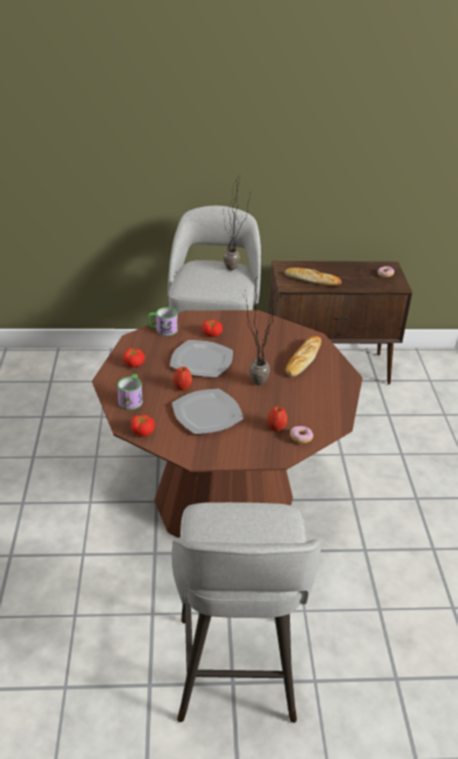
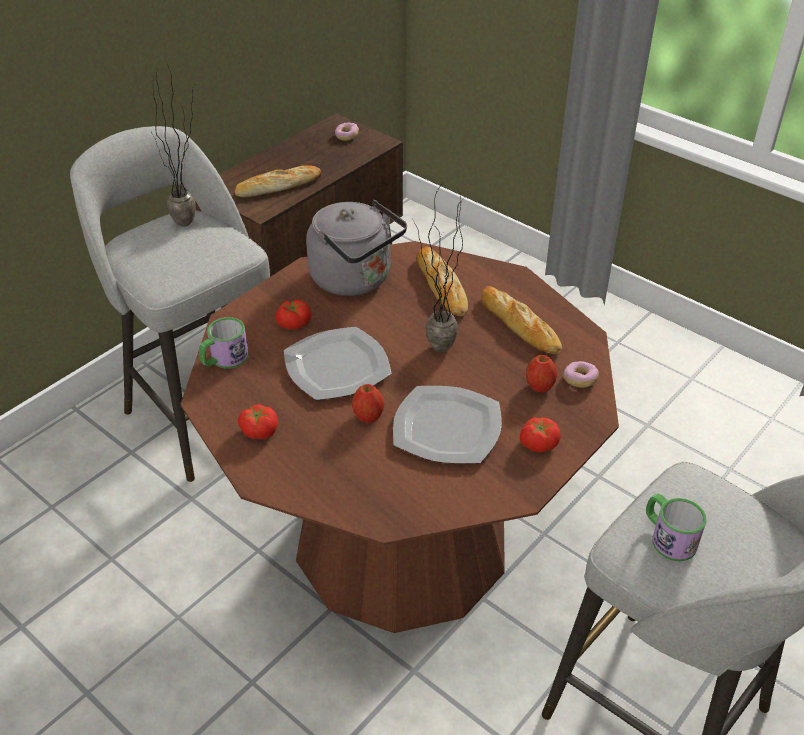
camera: 45 degrees left, 5 degrees up
mug [117,374,142,410] -> mug moved to [646,493,707,561]
tomato [131,415,155,437] -> tomato moved to [520,417,561,452]
none -> grey kettle [306,200,407,296]
none -> bread [481,286,562,355]

